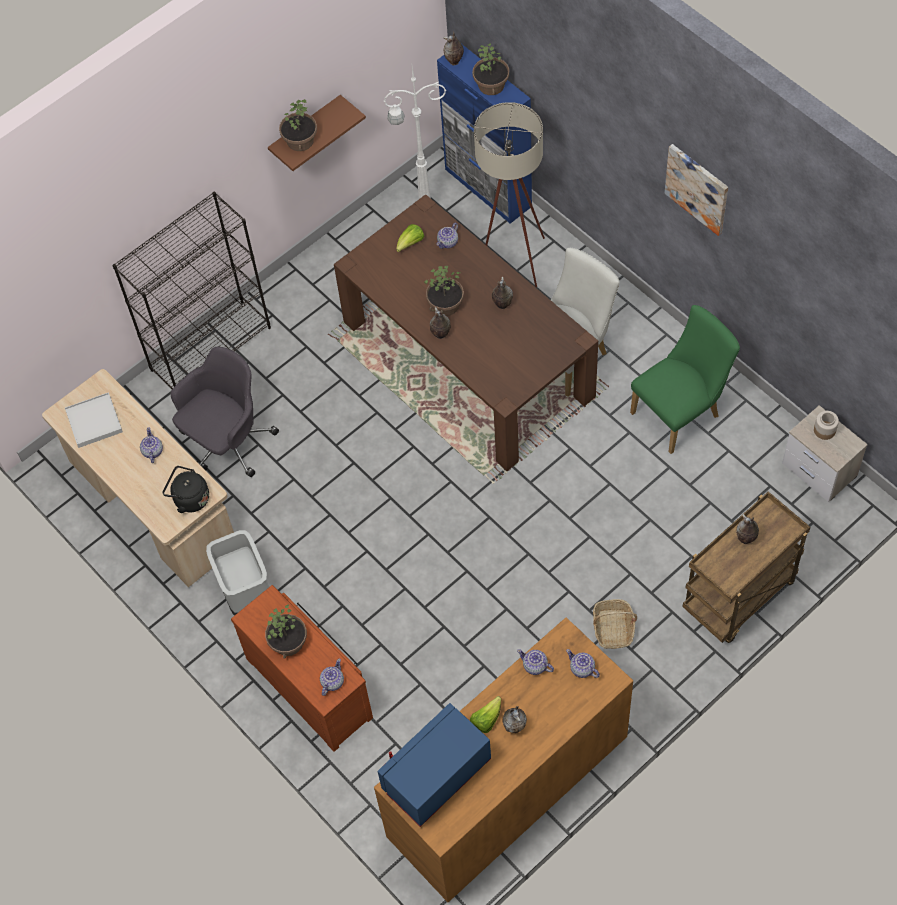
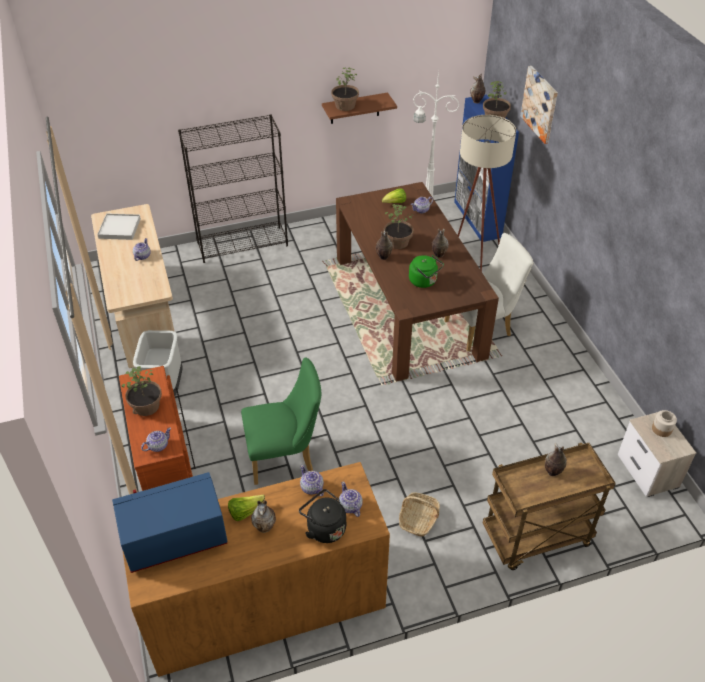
camera: 20 degrees right, 15 degrees down
black kettle [163,466,209,513] -> black kettle moved to [299,489,346,543]
grey office chair [171,347,279,477] -> none
green chair [630,305,740,454] -> green chair moved to [241,357,321,485]
picture [665,144,728,236] -> picture moved to [520,66,558,144]
none -> green kettle [409,255,444,288]

